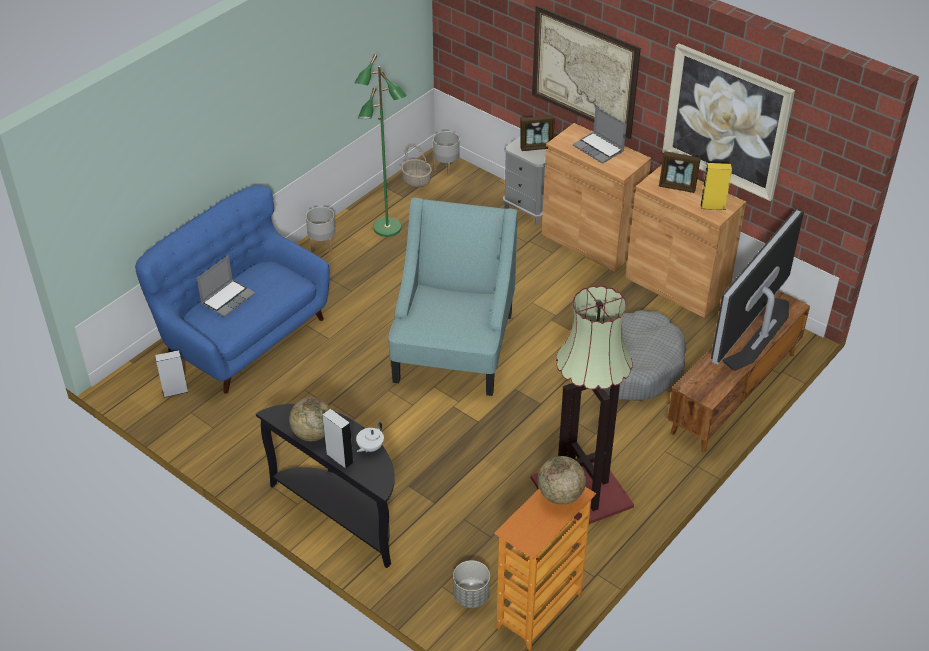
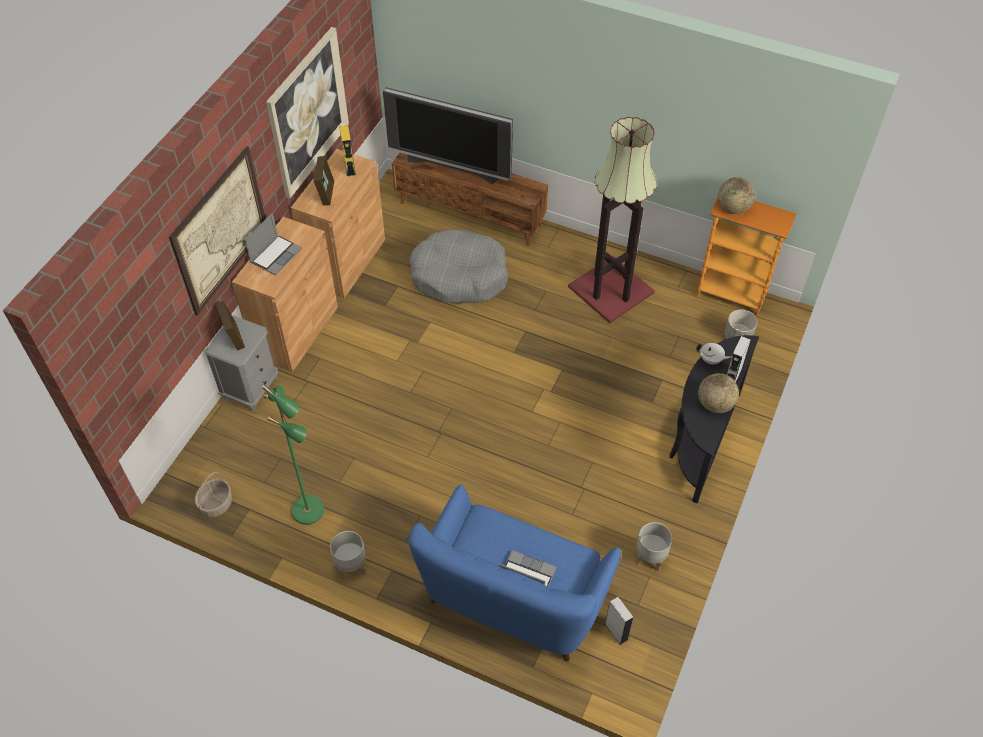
camera: 105 degrees left, 10 degrees up
turquoise armchair [388,198,518,396] -> none
grey planter [433,131,460,176] -> grey planter moved to [636,522,672,571]

